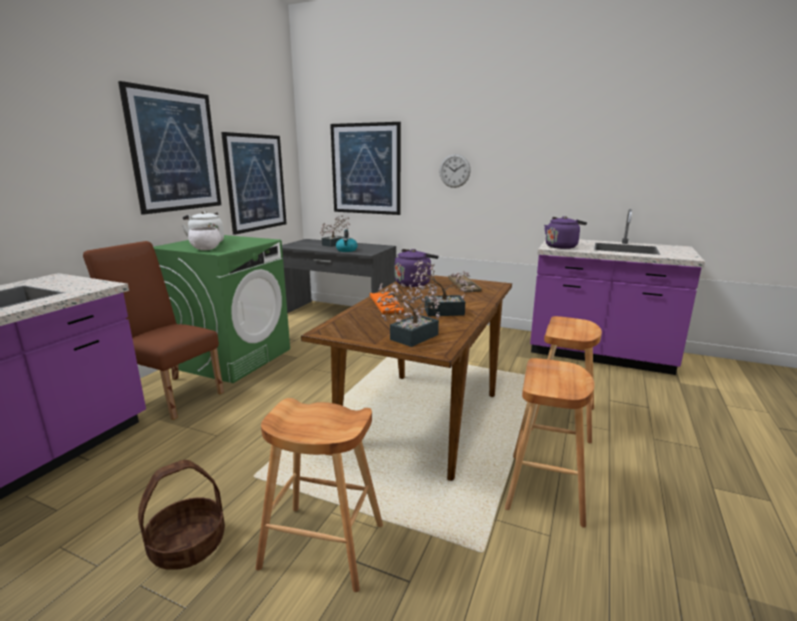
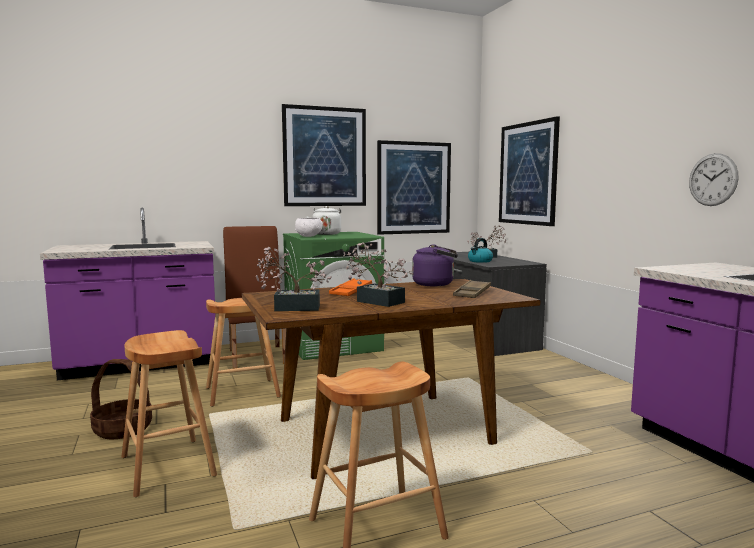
camera: 45 degrees right, 10 degrees down
wall clock [439,154,471,188] -> wall clock moved to [689,153,738,206]
brown stool [531,316,602,443] -> brown stool moved to [206,298,281,407]
purple kettle [544,216,587,249] -> none

